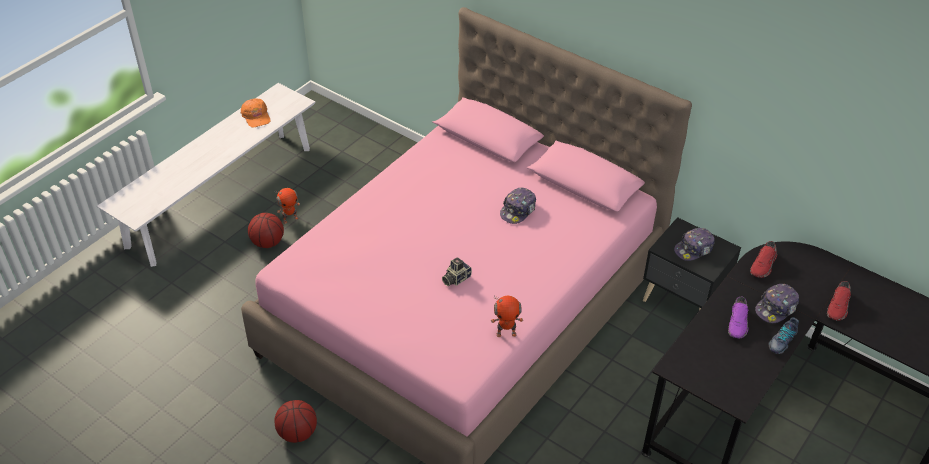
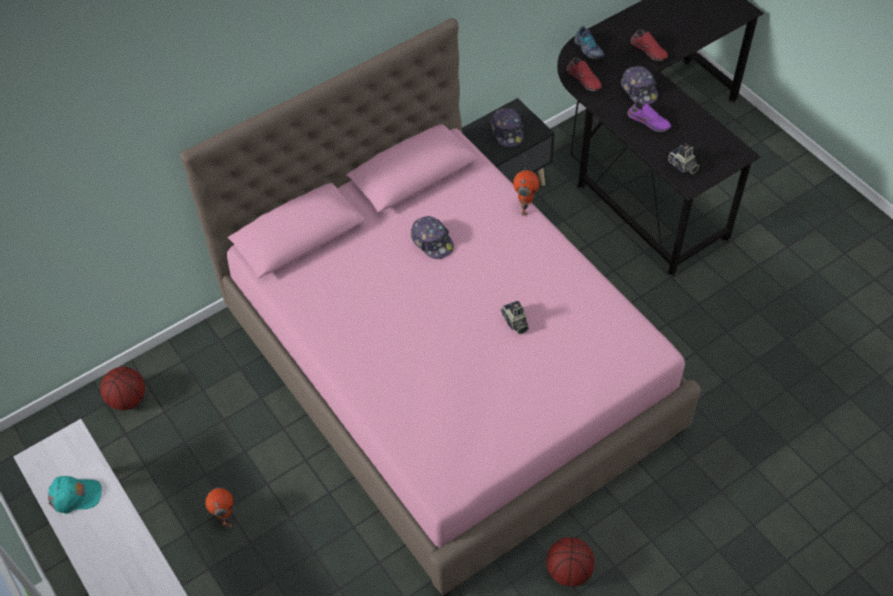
camera: 70 degrees left, 10 degrees up
orange cap [241,99,270,127] -> turquoise cap [48,476,102,514]
basketball [248,213,284,248] -> basketball moved to [100,367,145,410]
toy robot [491,295,523,337] -> toy robot moved to [513,170,539,216]
shoe [769,317,799,354] -> shoe moved to [574,26,605,60]
none -> camera [668,144,699,174]

